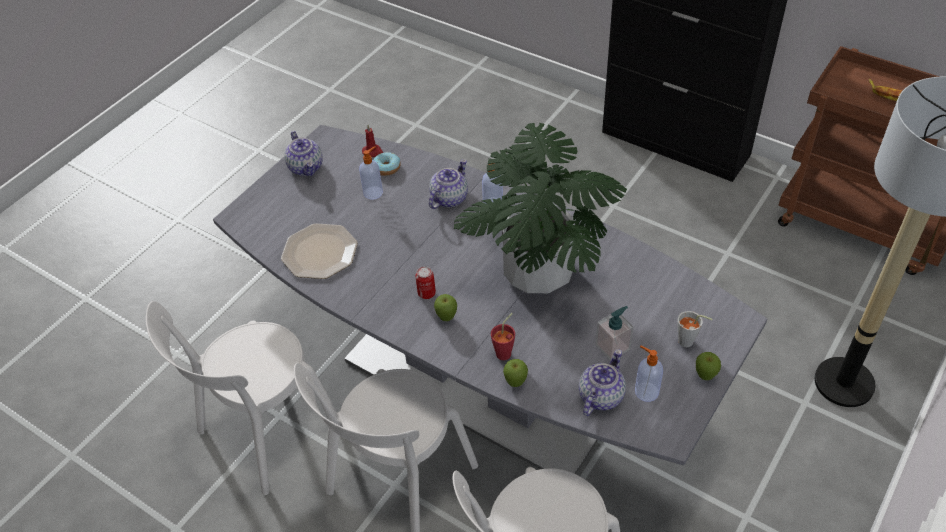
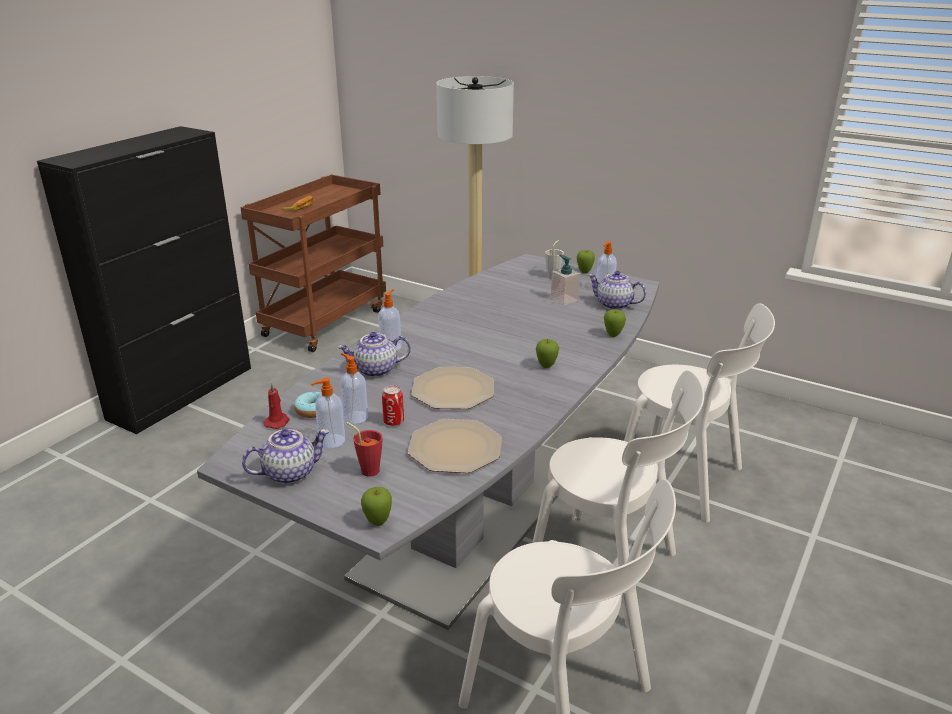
camera: 95 degrees left, 20 degrees down
can [416,266,436,299] -> can moved to [382,385,404,426]
teapot [429,159,468,209] -> teapot turned 45 degrees counterclockwise [338,332,411,377]
potted plant [454,123,627,293] -> none
red cup [491,313,515,360] -> red cup moved to [346,422,383,476]
none -> soap dispenser [311,378,345,448]
none -> apple [361,487,392,526]
none -> plate [412,367,494,409]

